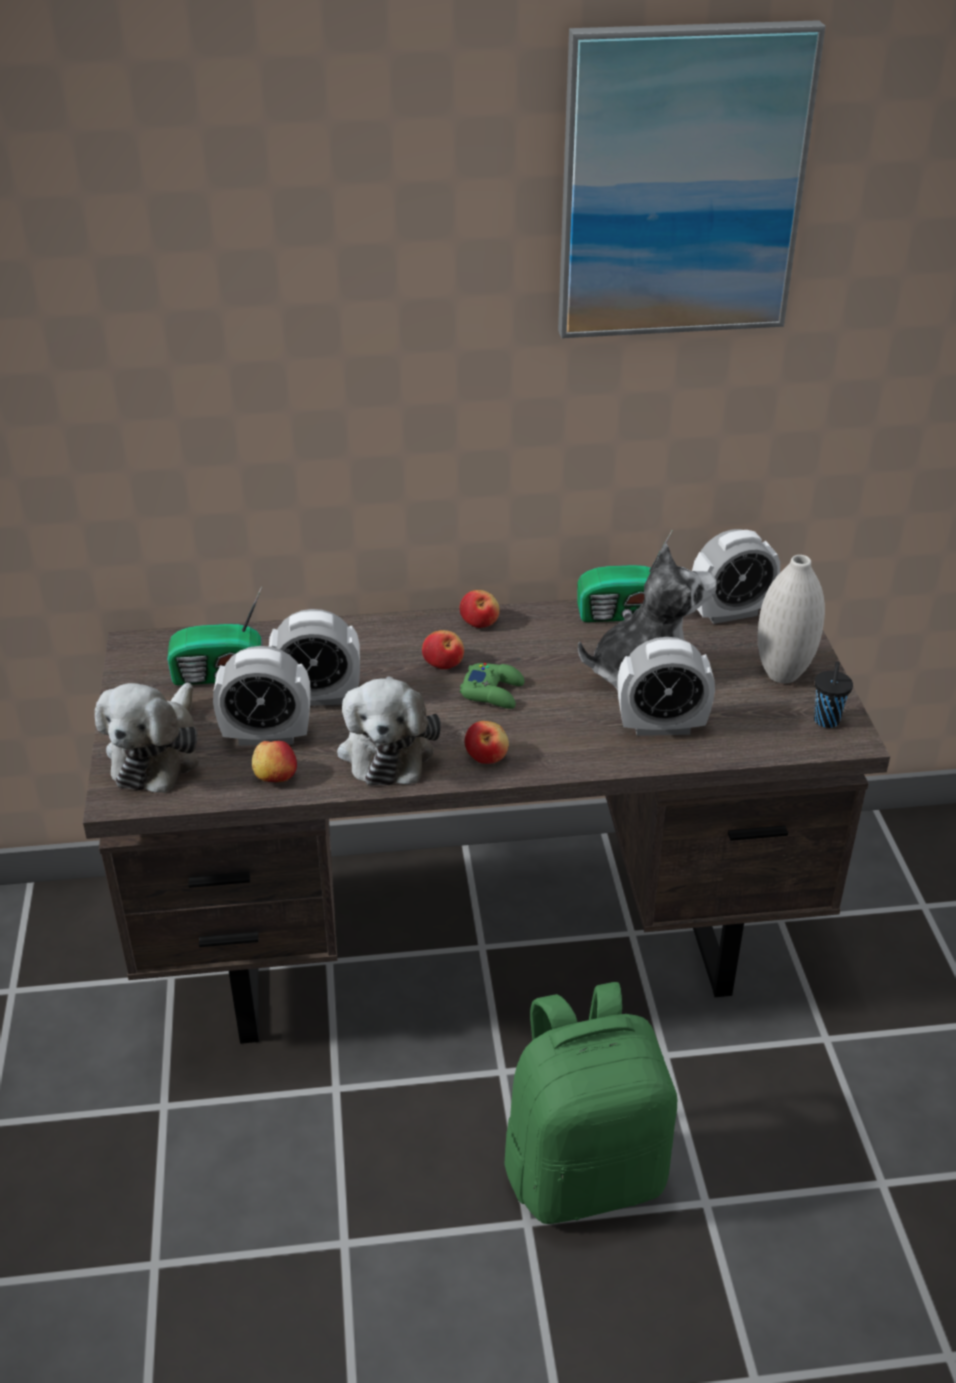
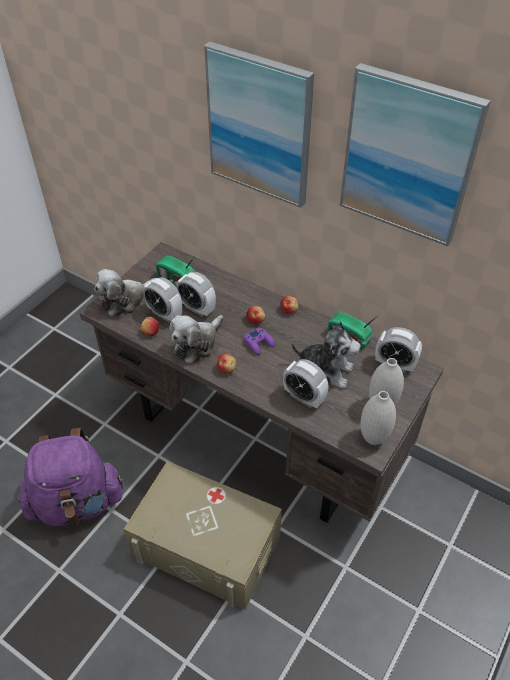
camera: 40 degrees right, 10 degrees up
green game controller [460,663,524,709] -> purple game controller [244,327,275,355]
green backpack [504,982,677,1224] -> beige storage box [124,461,282,610]
black cup [814,661,853,728] -> white vase [360,391,396,445]
none -> purple backpack [18,428,124,526]
none -> picture [204,42,314,208]

